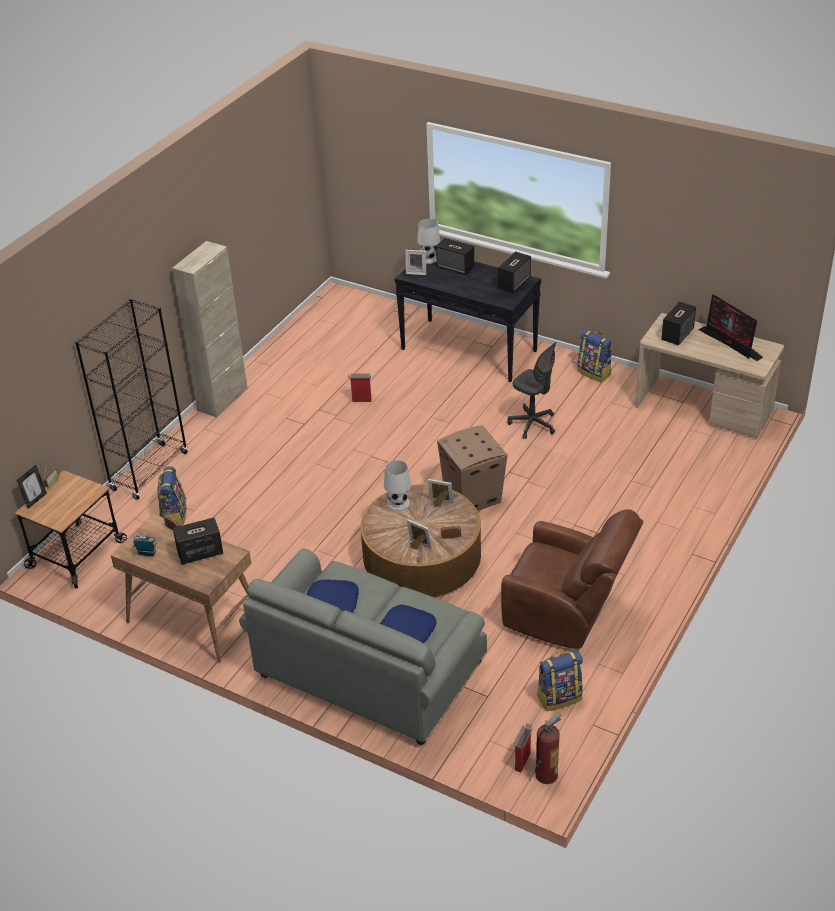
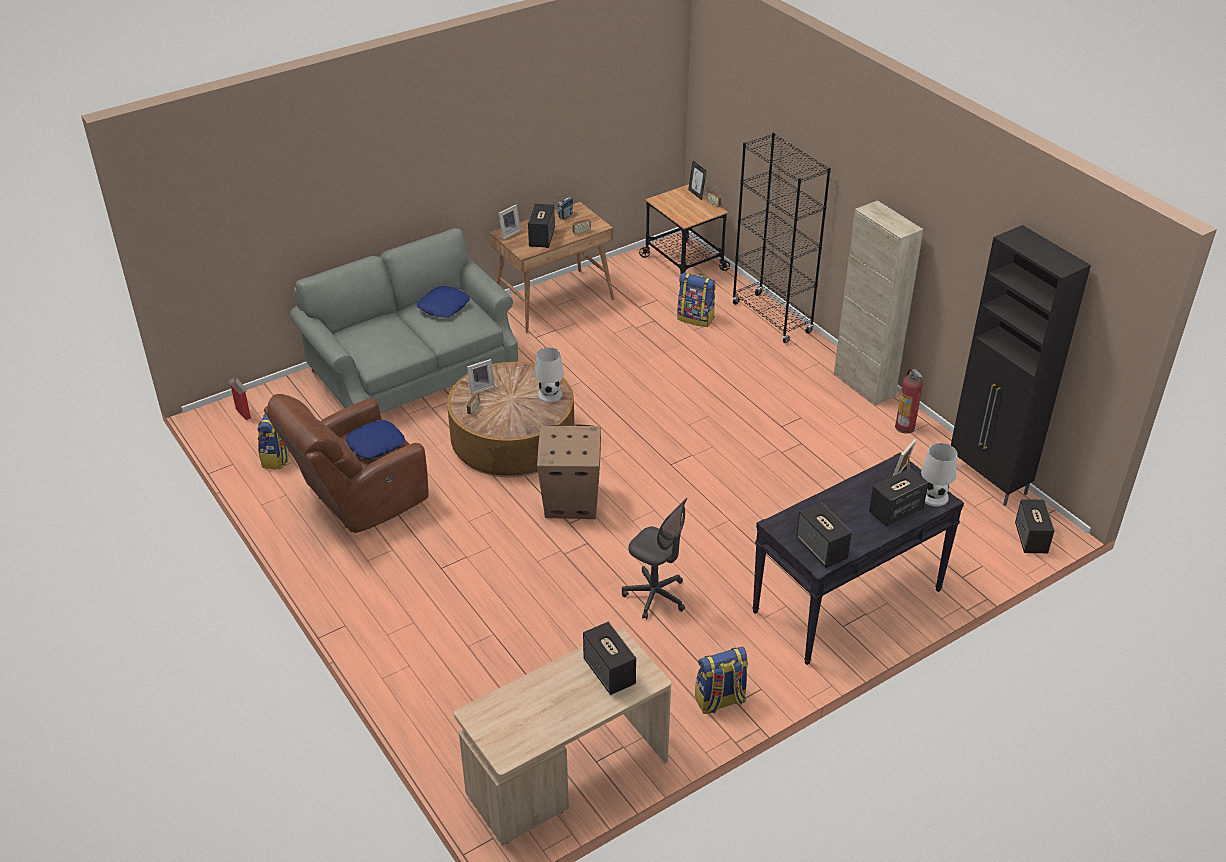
camera: 115 degrees right, 0 degrees up
cardboard box [348,373,371,402] -> none
blue pillow [380,605,437,643] -> blue pillow moved to [345,420,405,459]
picture frame [428,479,453,507] -> picture frame moved to [498,204,521,239]
grey office chair [508,342,556,439] -> grey office chair turned 120 degrees counterclockwise [622,498,687,619]
fire extinguisher [535,712,561,784] -> fire extinguisher moved to [895,369,923,434]
monitor [698,294,763,361] -> none
none -> black cabinet [951,225,1091,506]
none -> speaker [1015,499,1055,553]

